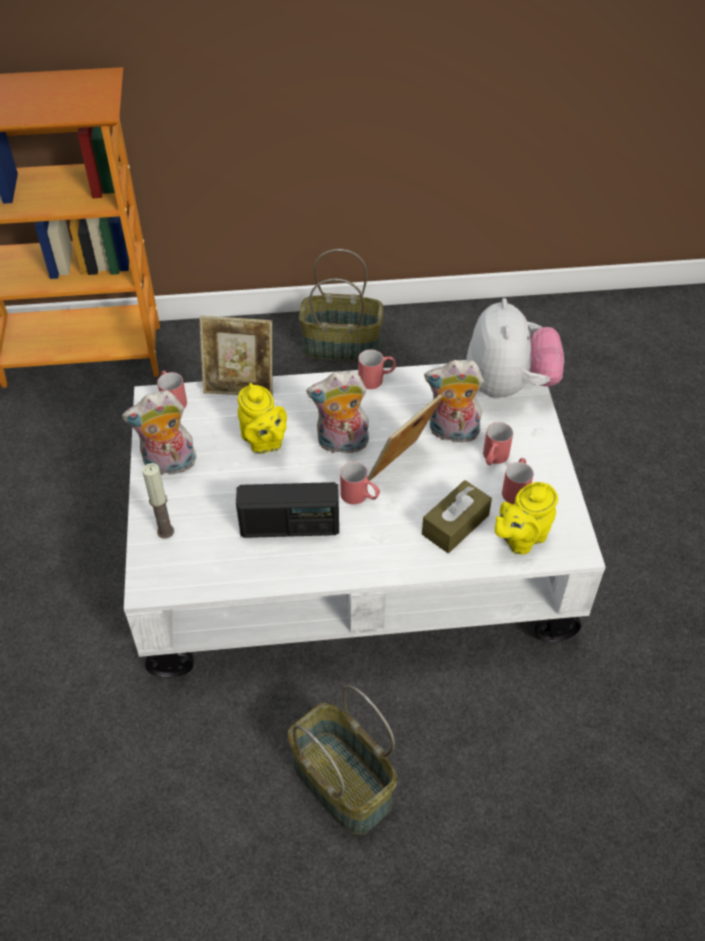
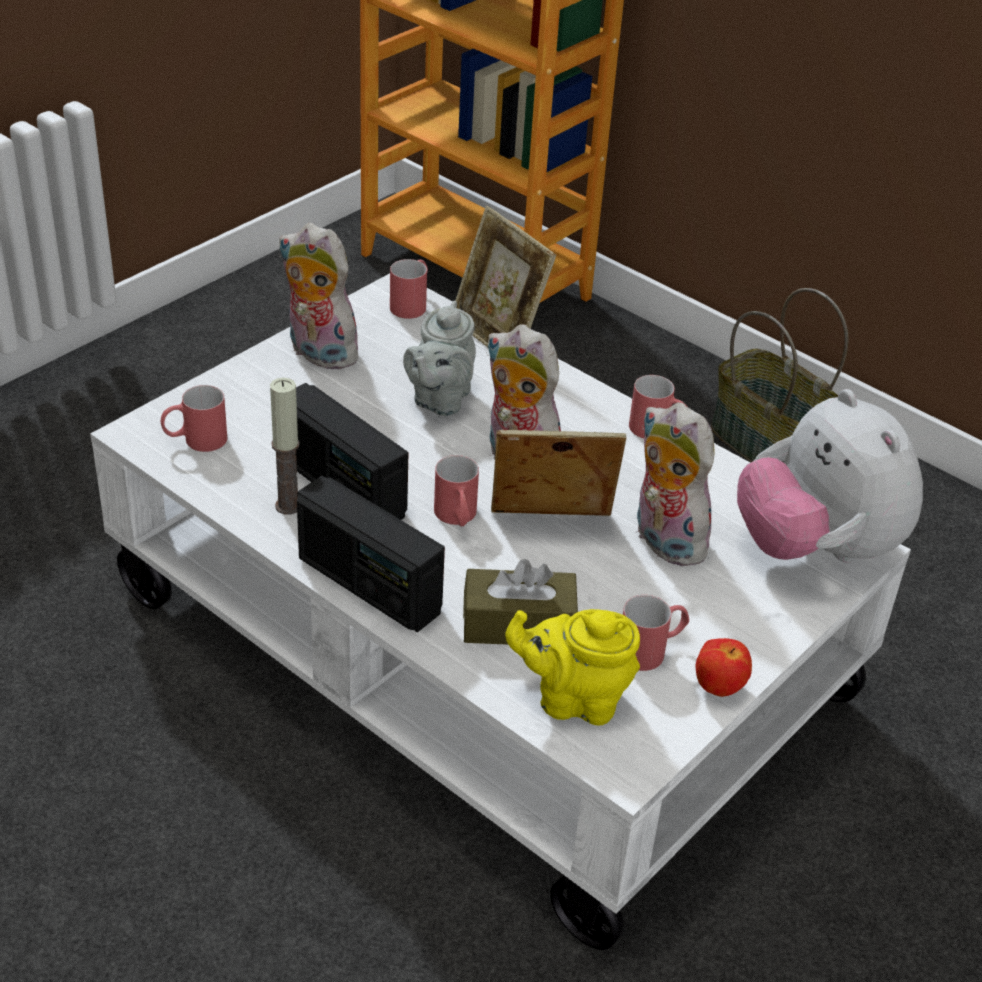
camera: 45 degrees right, 10 degrees down
candle [142,463,174,538] -> candle moved to [270,378,300,515]
yellow teapot [238,383,287,454] -> grey teapot [403,301,476,416]
basket [288,685,397,835] -> none
plush toy [466,298,564,399] -> plush toy turned 105 degrees clockwise [737,389,923,563]
red mug [483,422,513,465] -> red mug moved to [161,385,227,452]
none -> radio [297,476,445,632]
none -> apple [695,638,752,697]

